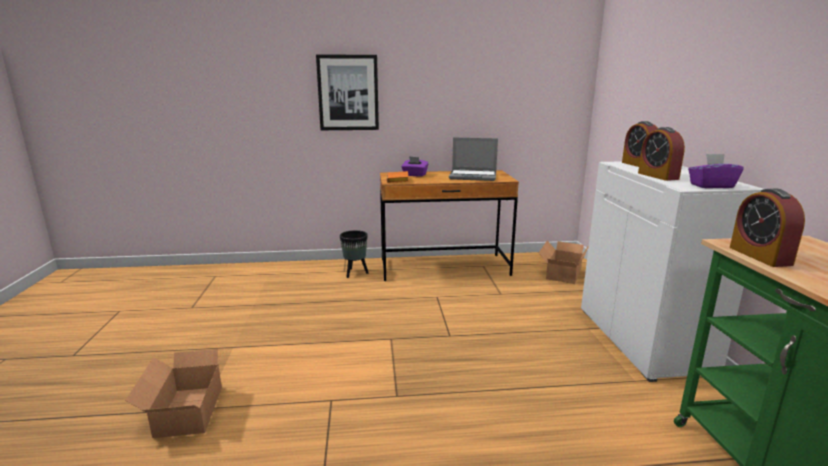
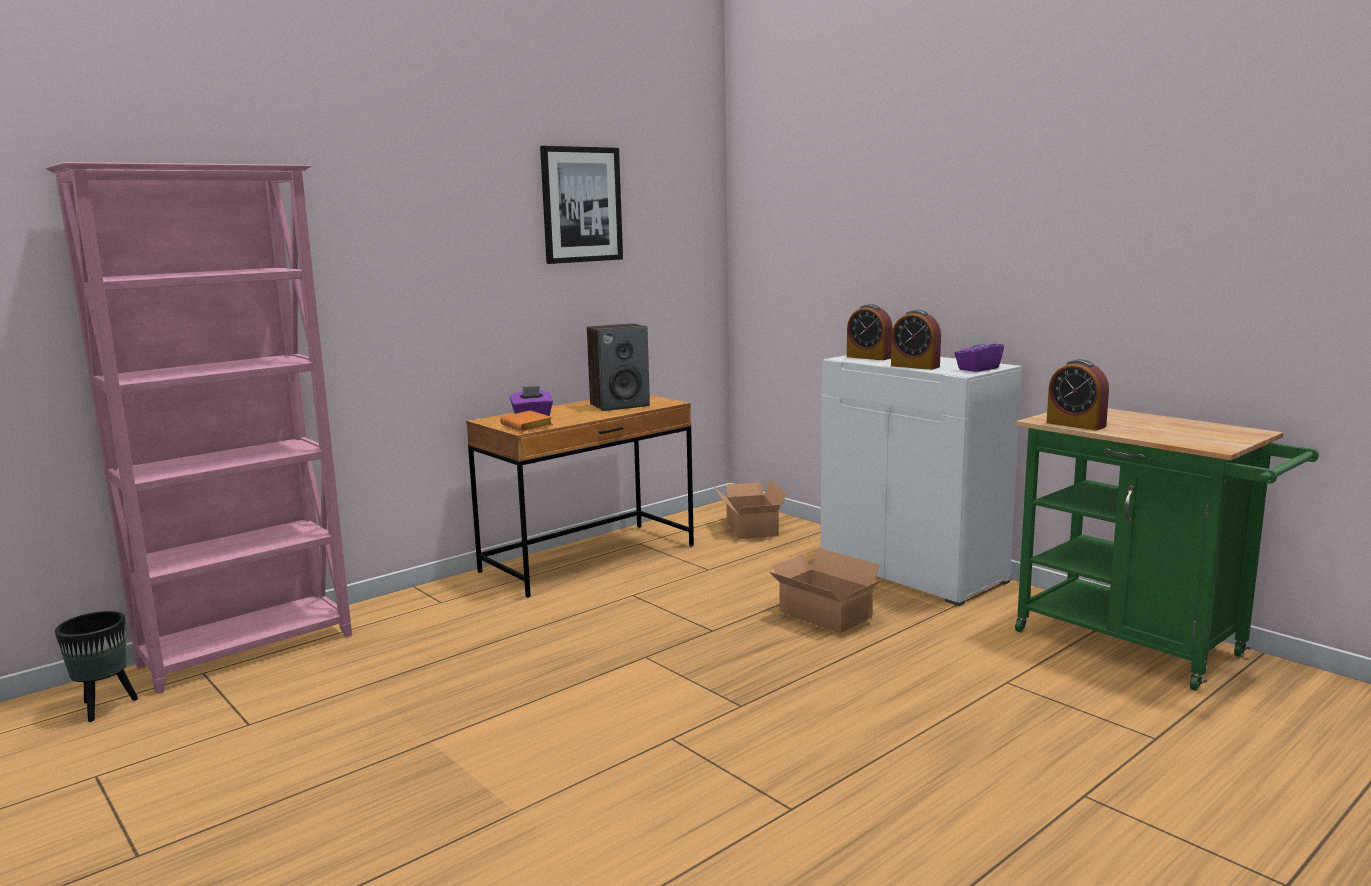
camera: 35 degrees left, 5 degrees down
cardboard box [125,348,225,438] -> cardboard box moved to [768,548,883,633]
picture [316,55,379,130] -> picture moved to [540,146,623,264]
black planter [340,230,369,278] -> black planter moved to [55,611,138,722]
laptop [449,137,498,181] -> speaker [587,323,650,411]
none -> pink bookcase [45,162,352,694]

